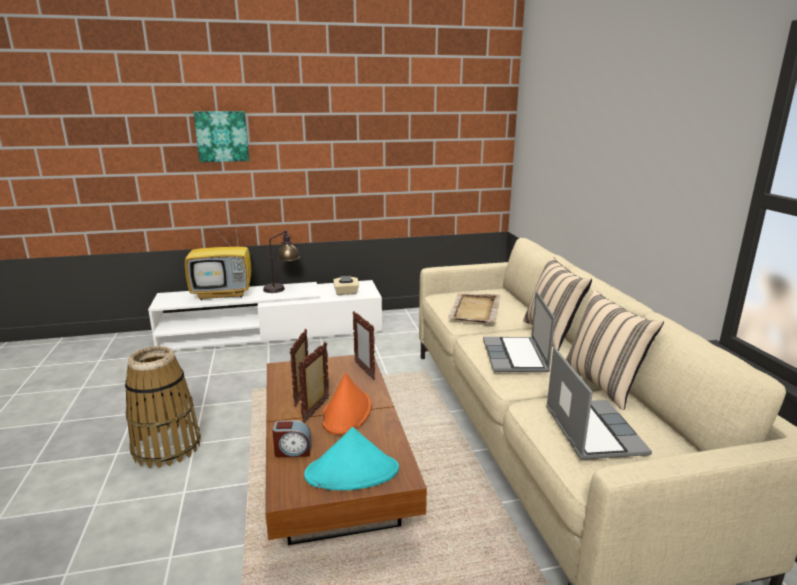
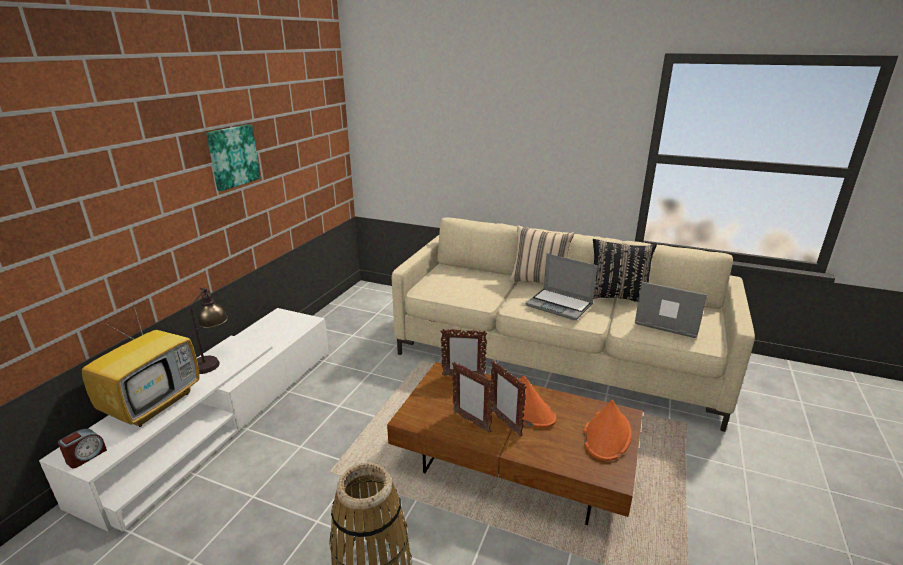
camera: 55 degrees left, 5 degrees up
picture [193,111,249,162] -> picture moved to [206,124,261,191]
alarm clock [272,420,311,457] -> alarm clock moved to [58,428,107,469]
turquoise hat [304,427,399,490] -> orange hat [583,400,632,461]
beige tissue box [333,276,359,295] -> none
beige tray [448,293,501,323] -> none
beige pillow [566,290,664,410] -> black pillow [593,239,657,302]

